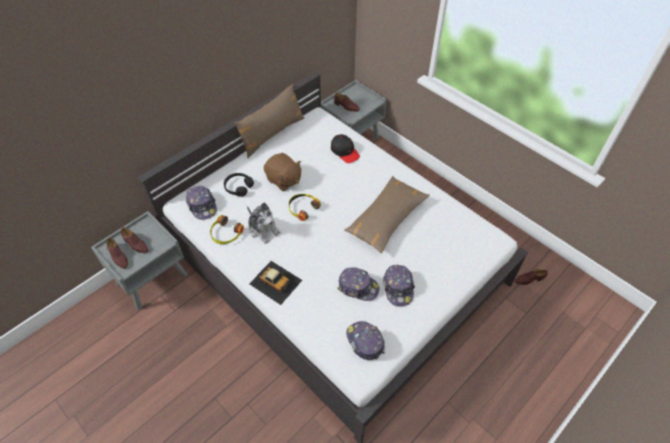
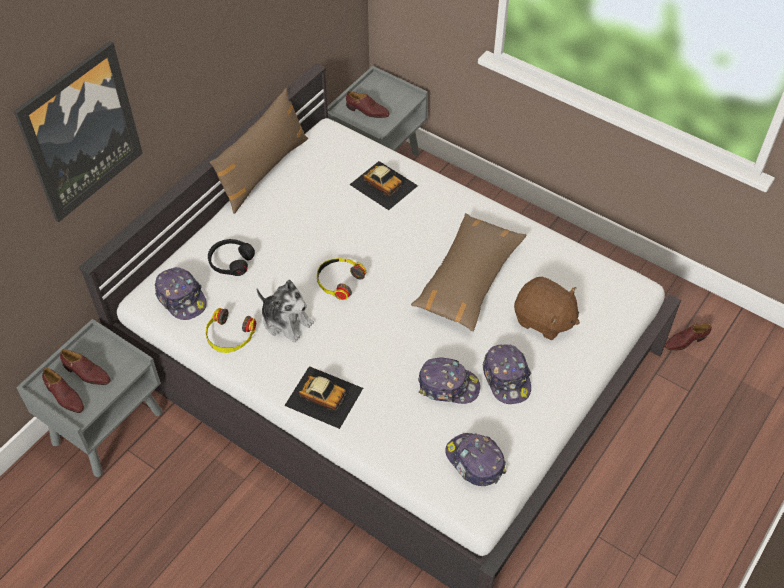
camera: 10 degrees left, 0 degrees up
brown plush toy [264,153,301,191] -> brown plush toy moved to [514,277,580,340]
black cap [331,134,360,163] -> toy car [349,161,418,210]
none -> picture [14,41,143,222]

